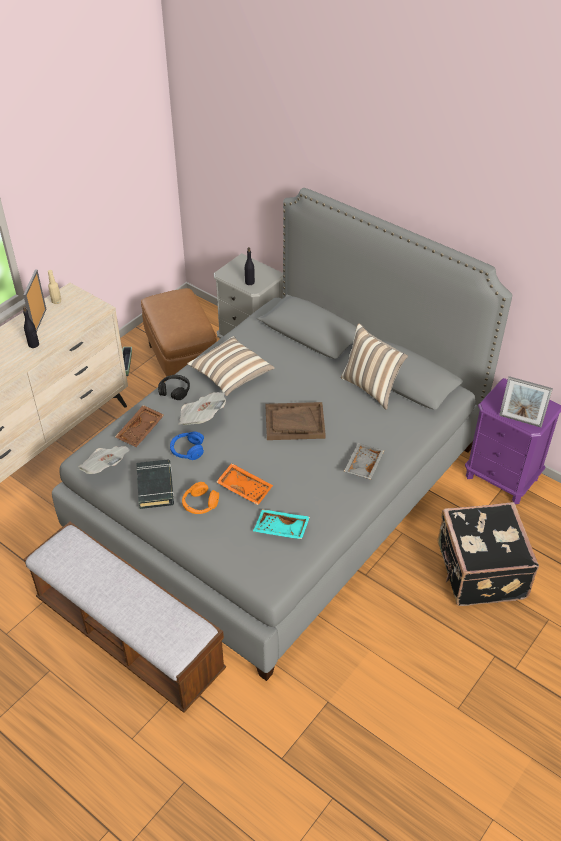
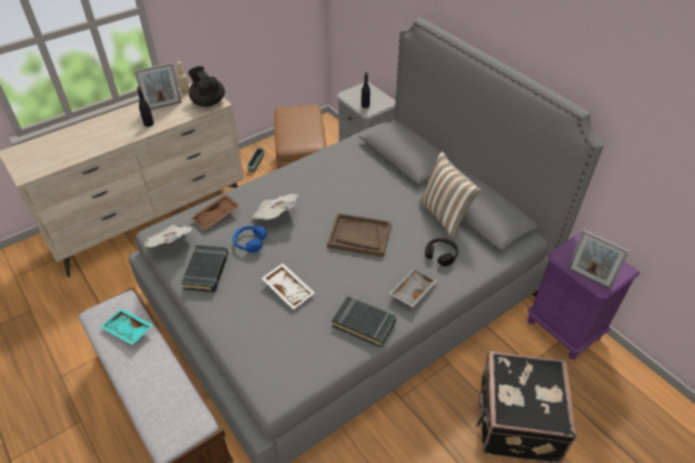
camera: 15 degrees right, 0 degrees up
picture frame [23,269,46,332] -> picture frame turned 135 degrees counterclockwise [134,62,182,110]
black headphones [158,375,190,400] -> black headphones moved to [425,238,458,267]
orange headphones [182,482,219,514] -> none
pillow [187,336,275,396] -> none
orange tray [217,463,273,505] -> white tray [261,263,315,310]
turquoise tray [253,509,310,539] -> turquoise tray moved to [100,308,153,345]
none -> black teapot [188,66,225,107]
none -> black book [332,296,396,348]

